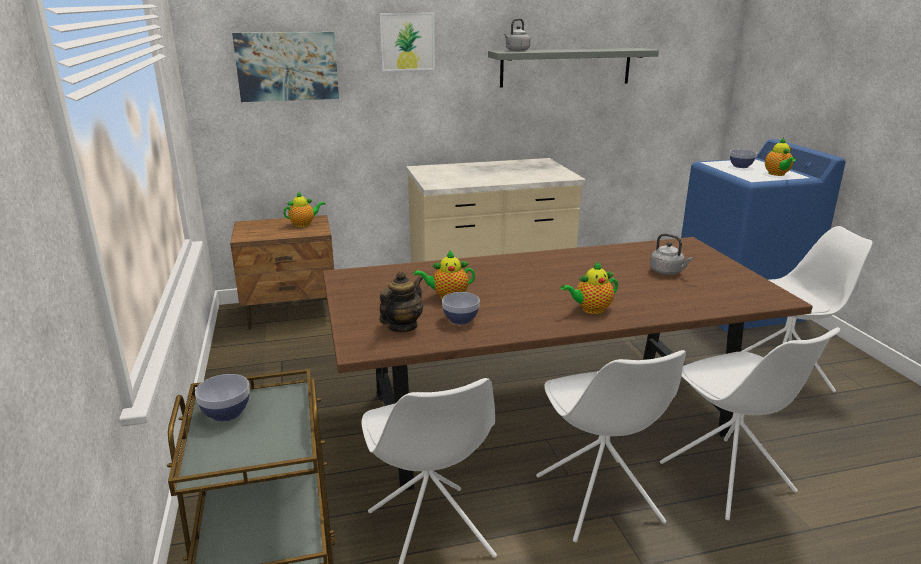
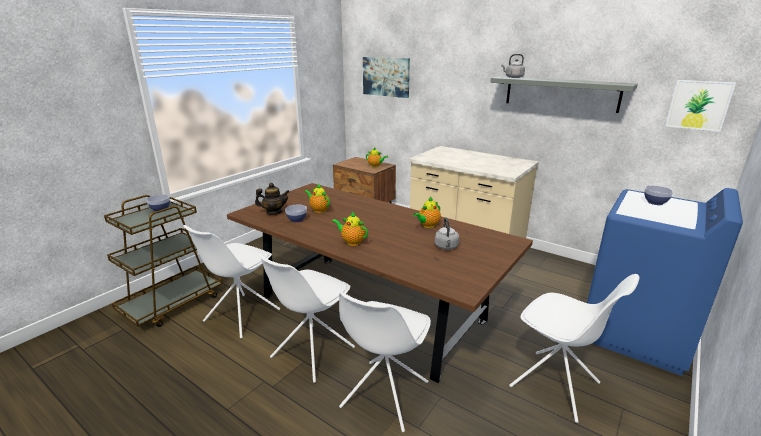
camera: 50 degrees right, 0 degrees up
picture [379,13,435,71] -> picture moved to [666,80,736,132]
teapot [765,138,796,176] -> teapot moved to [413,197,441,228]

